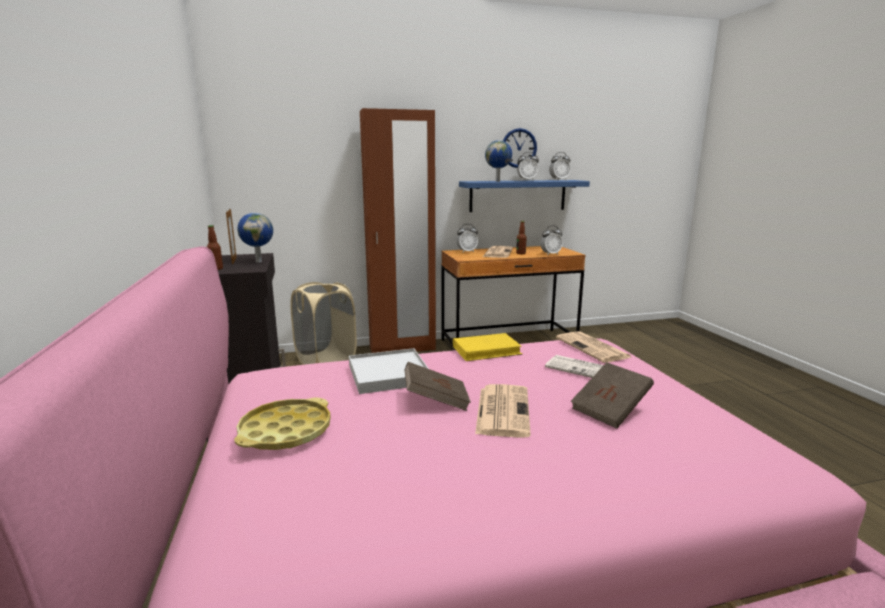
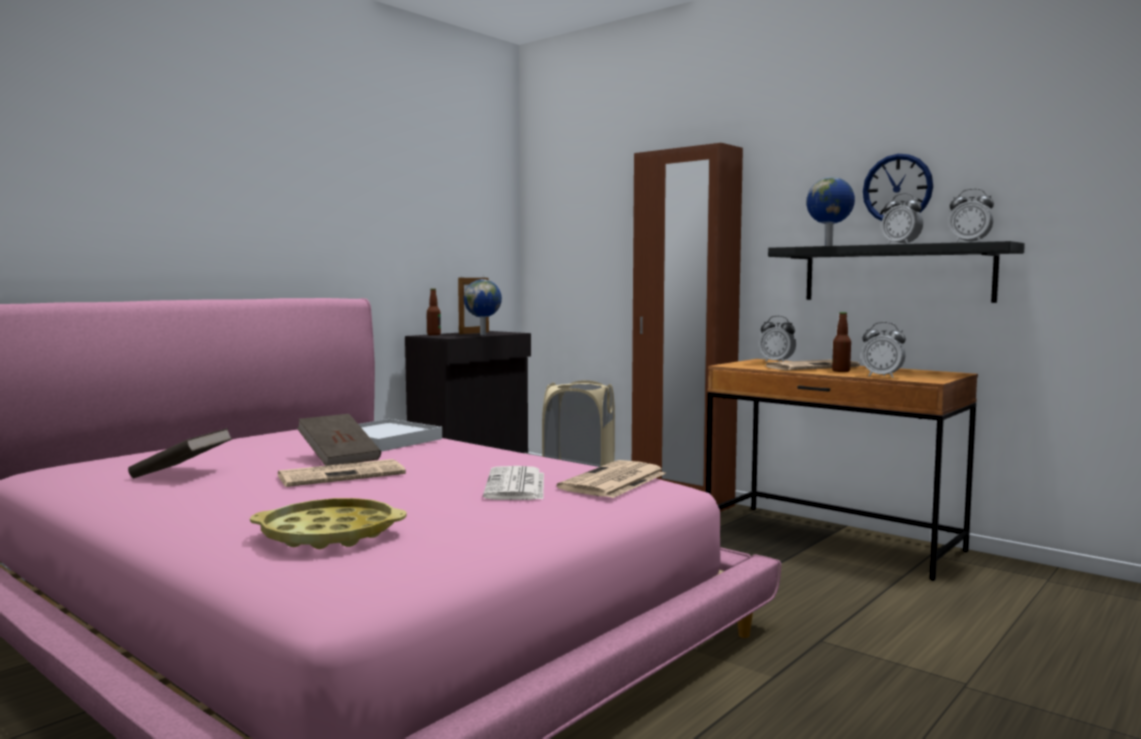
camera: 55 degrees right, 10 degrees down
yellow tray [234,398,331,450] -> yellow tray moved to [250,498,407,549]
yellow book [453,333,523,361] -> none
blue shelf [459,180,590,212] -> black shelf [768,241,1025,303]
brown book [571,362,654,428] -> brown book moved to [128,428,233,479]

